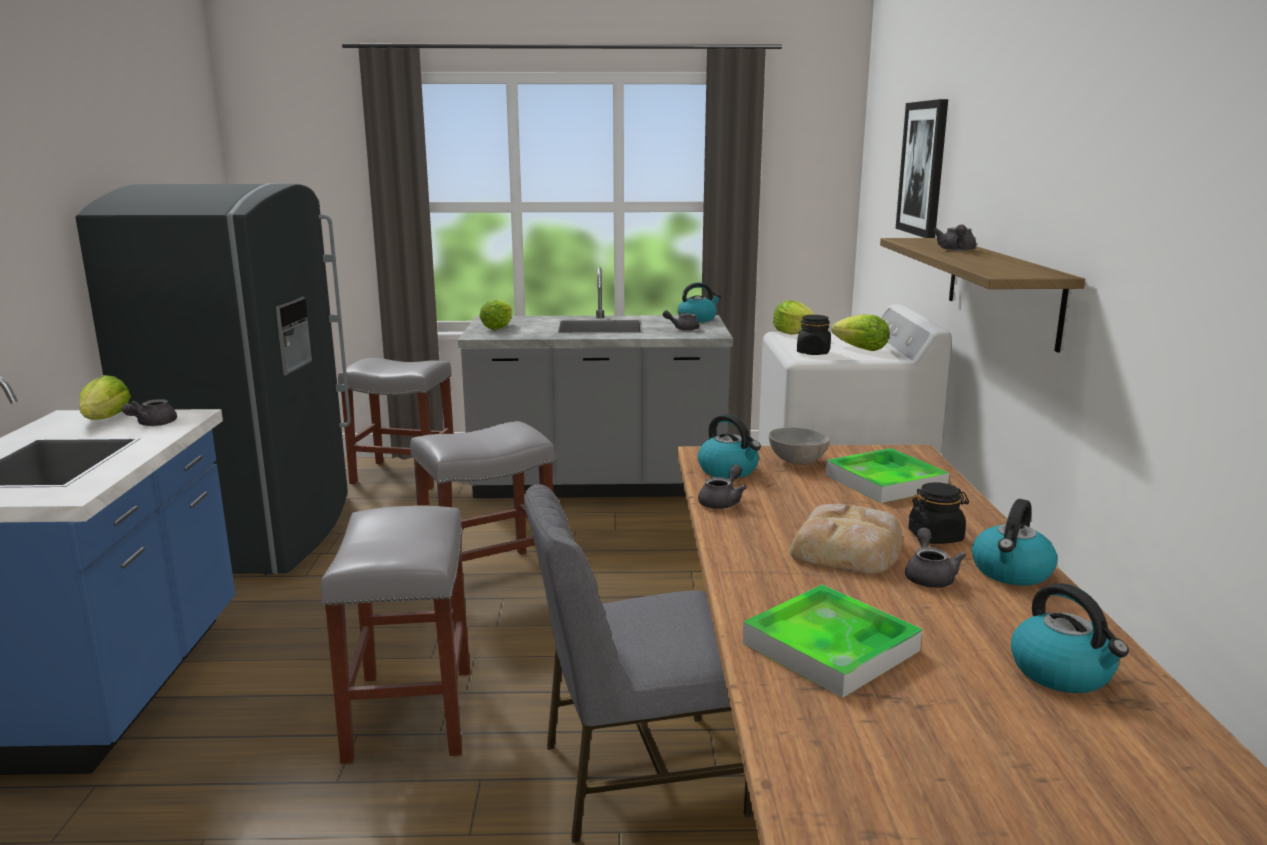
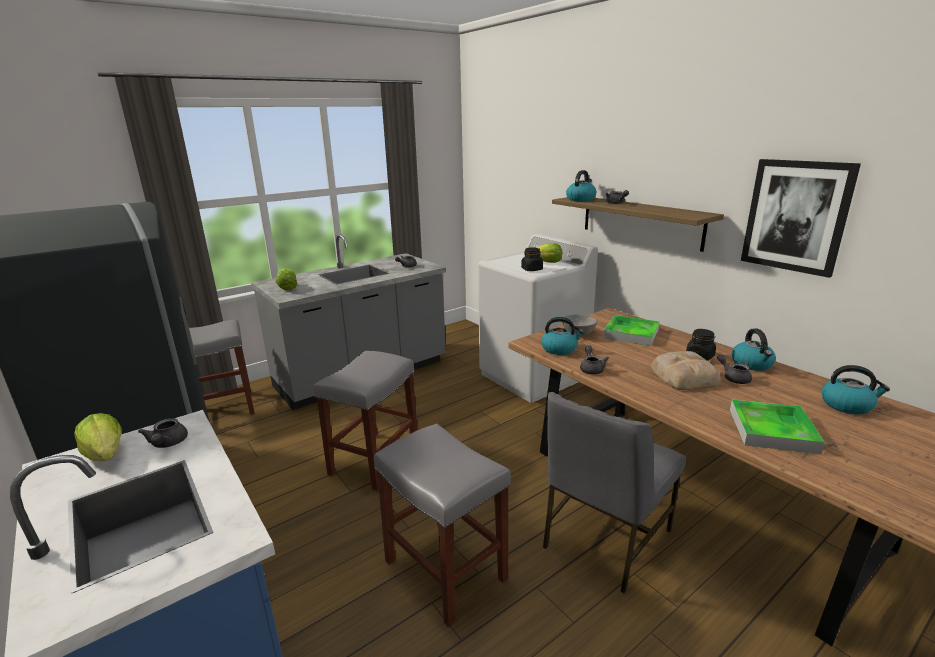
camera: 35 degrees left, 5 degrees up
kettle [678,282,721,322] -> kettle moved to [566,170,596,201]
lettuce [773,300,815,335] -> none
picture [896,99,948,238] -> picture moved to [741,159,861,278]

